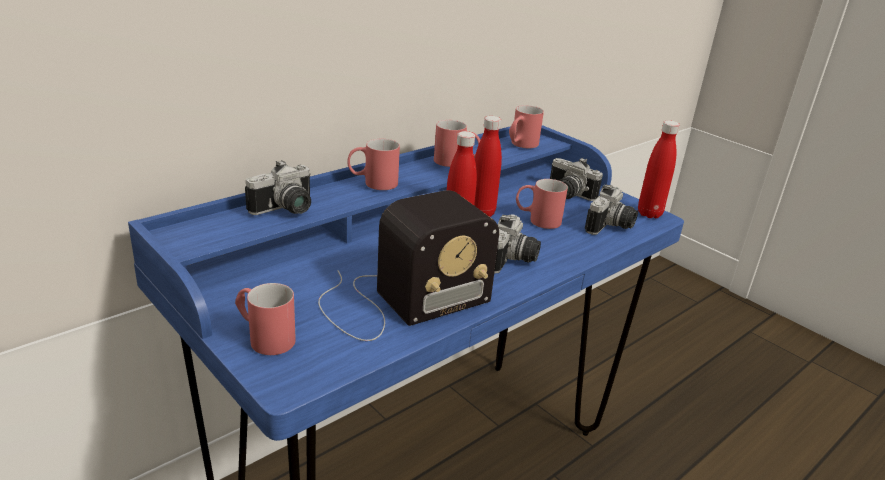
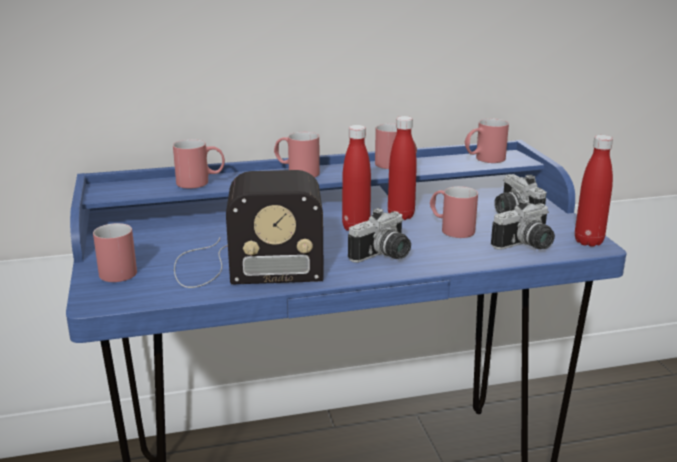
camera: 30 degrees right, 5 degrees down
camera [245,160,311,215] -> red mug [173,139,225,189]

